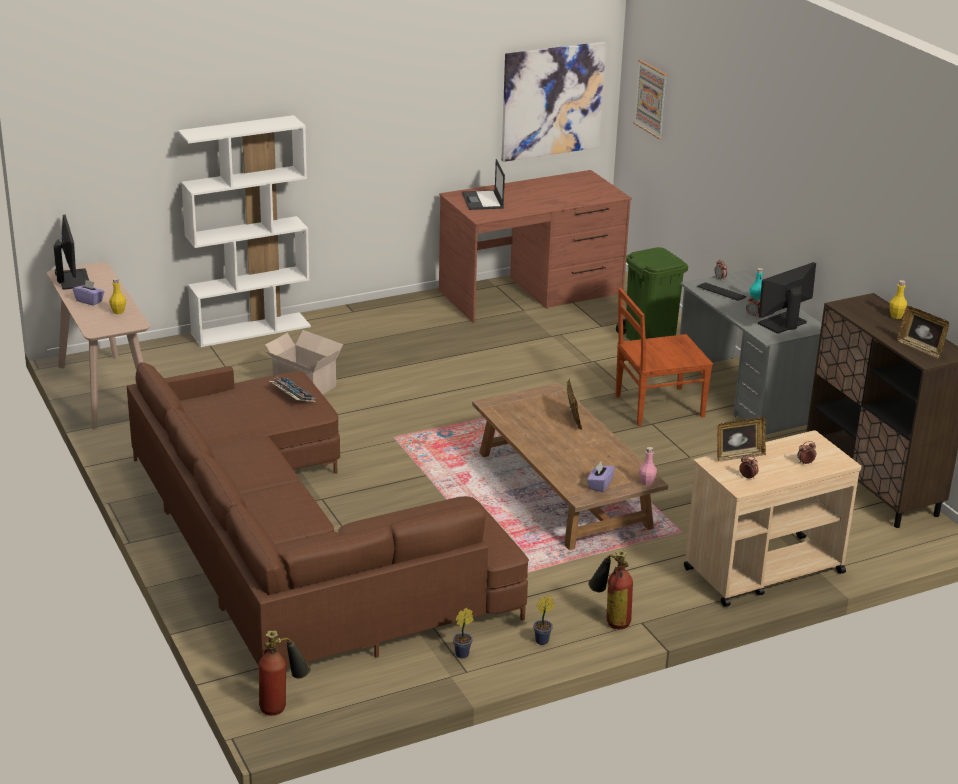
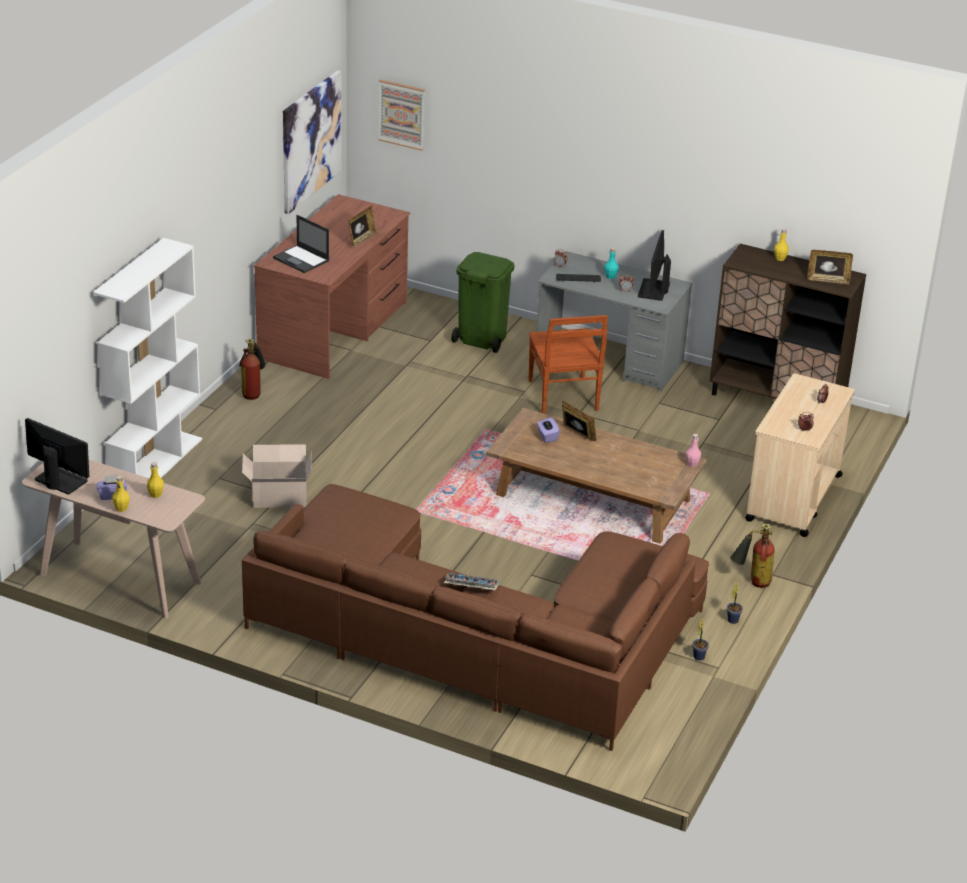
camera: 40 degrees left, 5 degrees up
fire extinguisher [259,631,311,716] -> fire extinguisher moved to [239,339,266,400]
keyboard [270,377,315,402] -> keyboard moved to [444,573,500,590]
purple tissue box [587,462,615,492] -> purple tissue box moved to [537,417,560,443]
brown chair [616,288,713,426] -> brown chair turned 45 degrees counterclockwise [528,315,608,414]
picture frame [717,417,766,462] -> picture frame moved to [349,206,377,248]
none -> yellow bottle [112,476,130,512]

